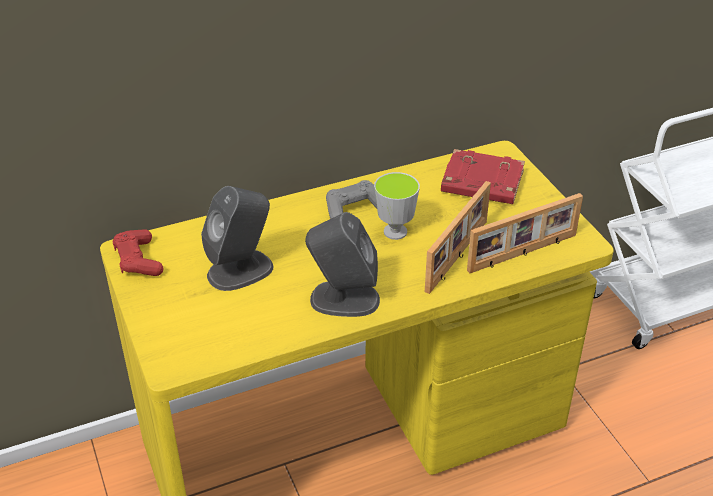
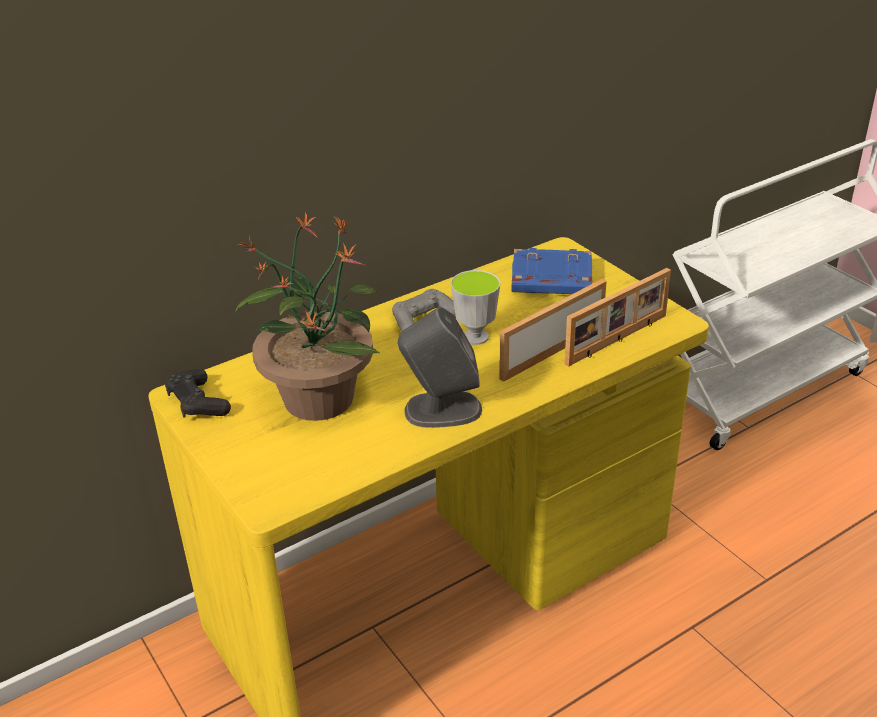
camera: 10 degrees left, 5 degrees down
red game controller [113,230,163,276] -> black game controller [165,369,231,418]
grey speaker [201,186,273,291] -> potted plant [235,212,381,421]
picture frame [425,181,491,294] -> picture frame turned 150 degrees counterclockwise [499,279,607,382]
red book [441,149,525,204] -> blue book [511,248,592,294]

